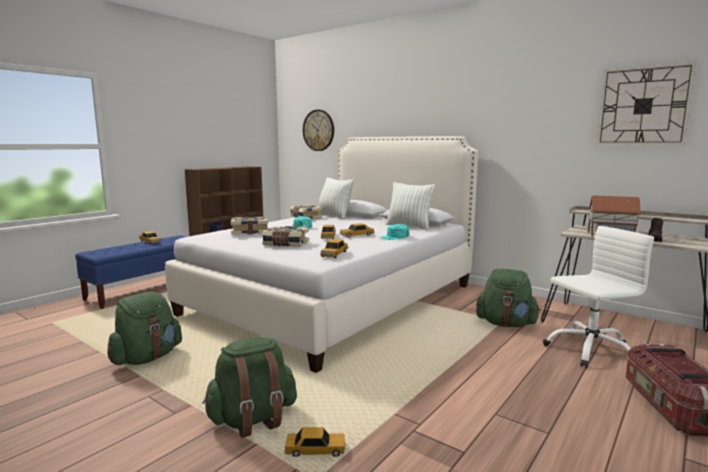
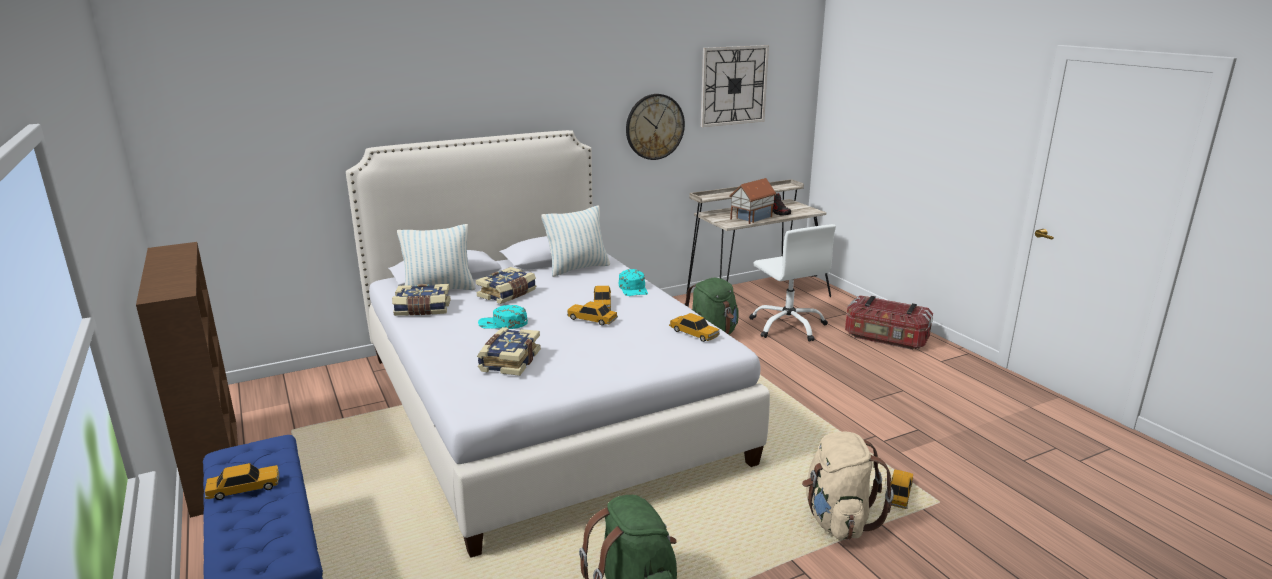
camera: 65 degrees left, 10 degrees up
green backpack [202,337,297,438] -> beige backpack [802,431,894,540]
book [262,226,309,247] -> book moved to [476,267,536,304]
wall clock [303,110,334,151] -> wall clock moved to [626,94,685,160]
white office chair [543,226,654,368] -> white office chair turned 150 degrees clockwise [749,224,836,342]

